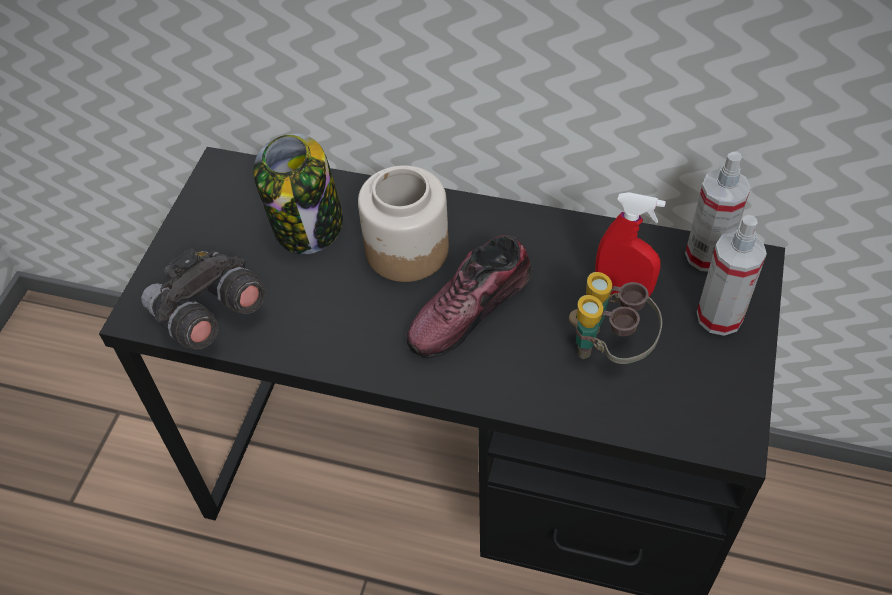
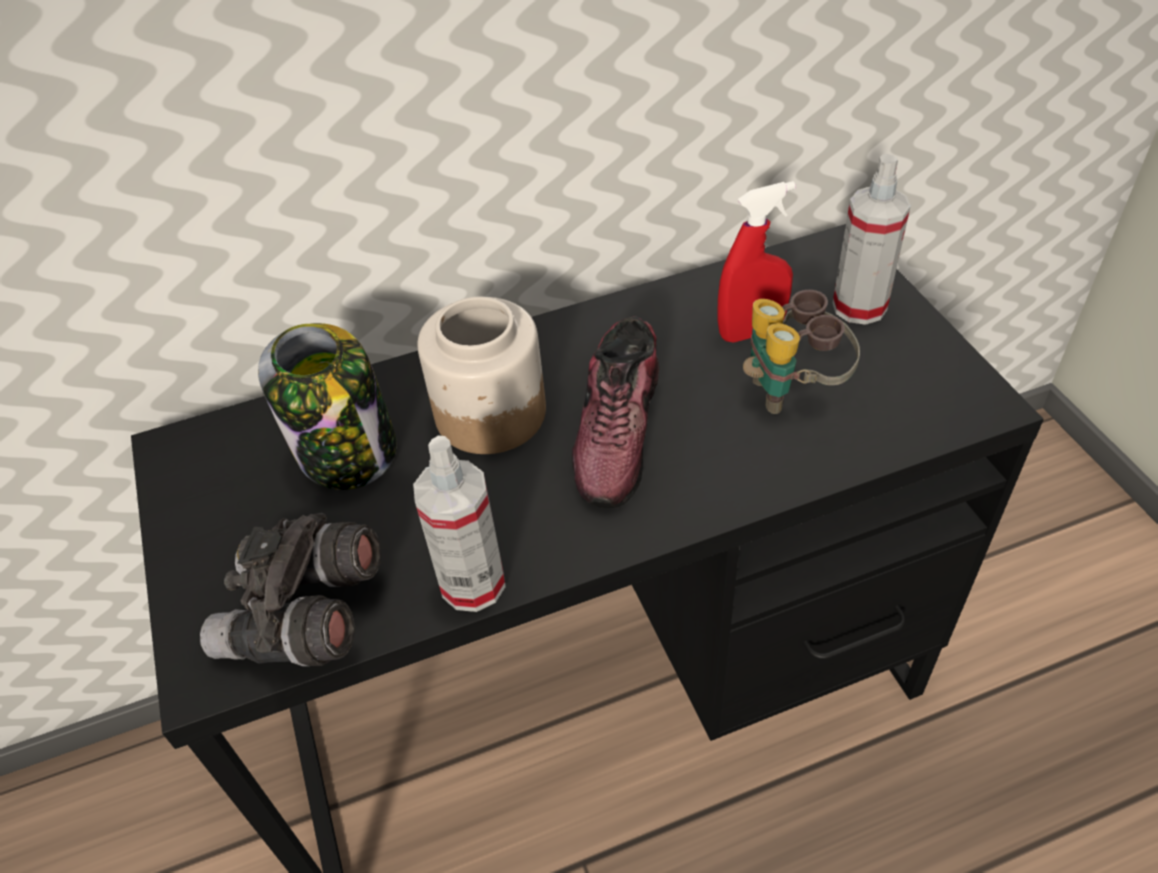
camera: 35 degrees left, 5 degrees down
spray bottle [685,151,751,272] -> spray bottle moved to [413,435,506,612]

